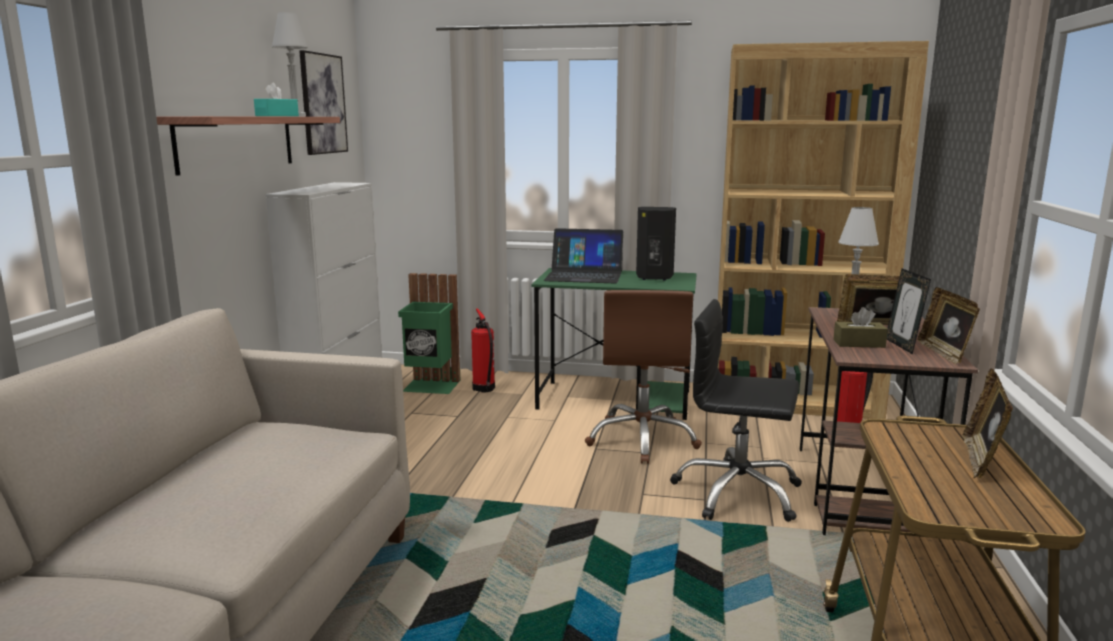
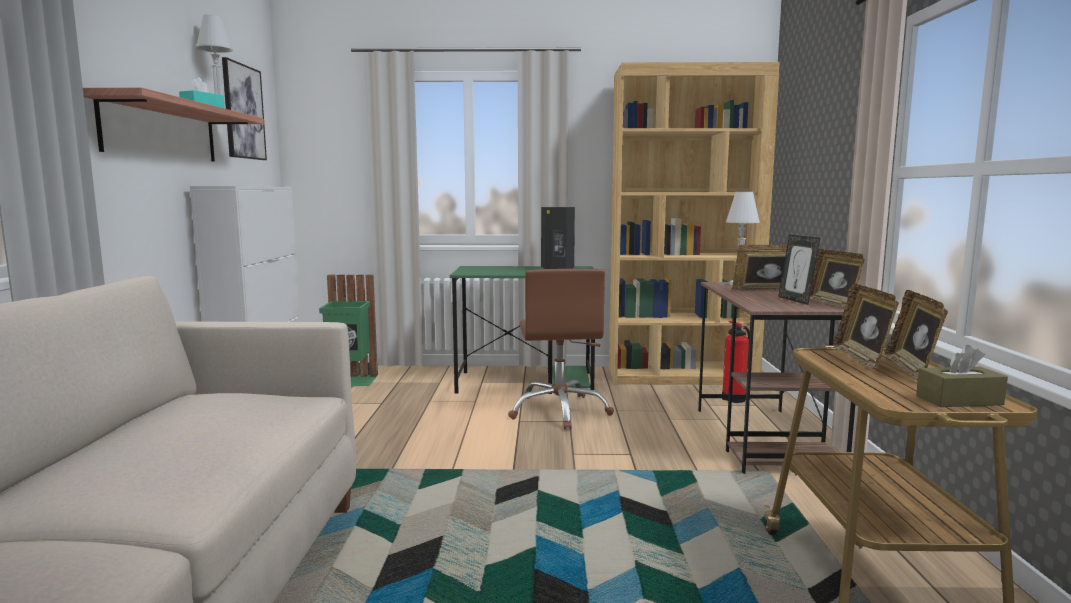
camera: 10 degrees left, 5 degrees down
fire extinguisher [471,308,495,393] -> none
laptop [544,228,623,283] -> none
black office chair [670,299,802,522] -> none
brown tissue box [833,307,888,348] -> brown tissue box moved to [916,345,1008,407]
none -> picture frame [833,283,899,370]

